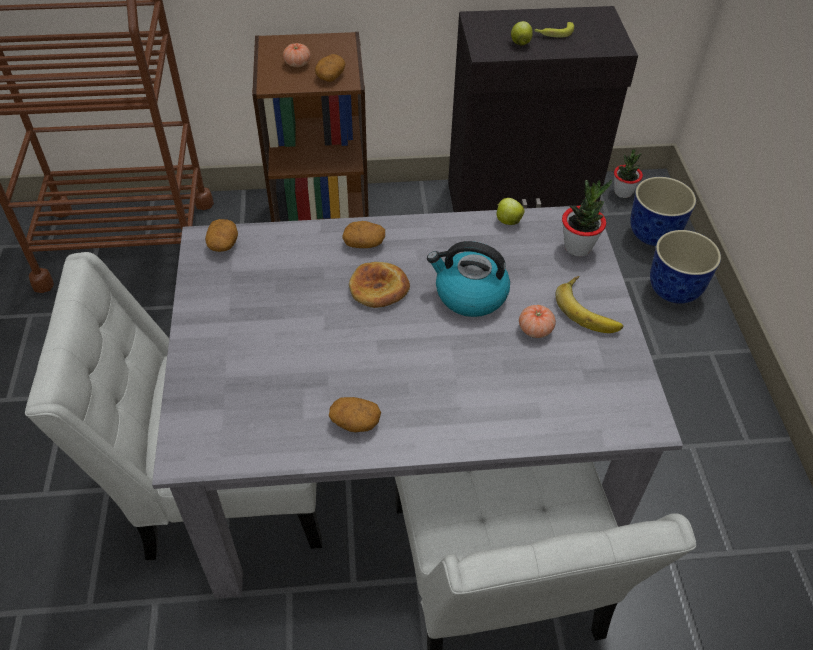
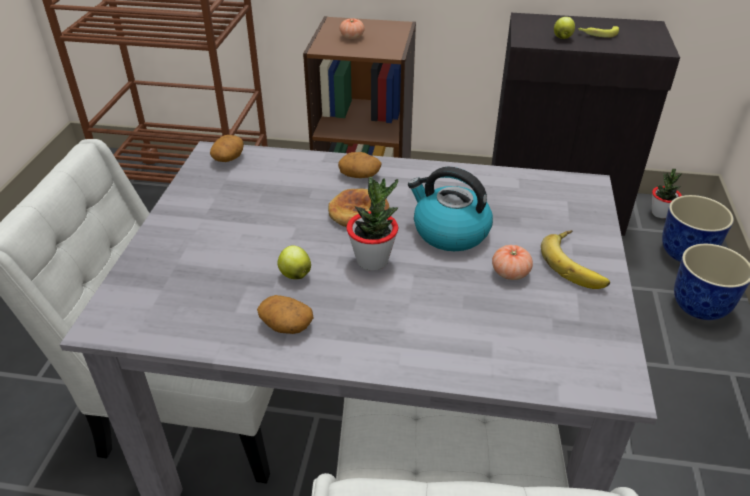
camera: 15 degrees right, 10 degrees down
potato [315,54,346,82] -> none
apple [497,198,525,225] -> apple moved to [277,245,311,279]
potted plant [562,179,612,256] -> potted plant moved to [346,177,398,271]

